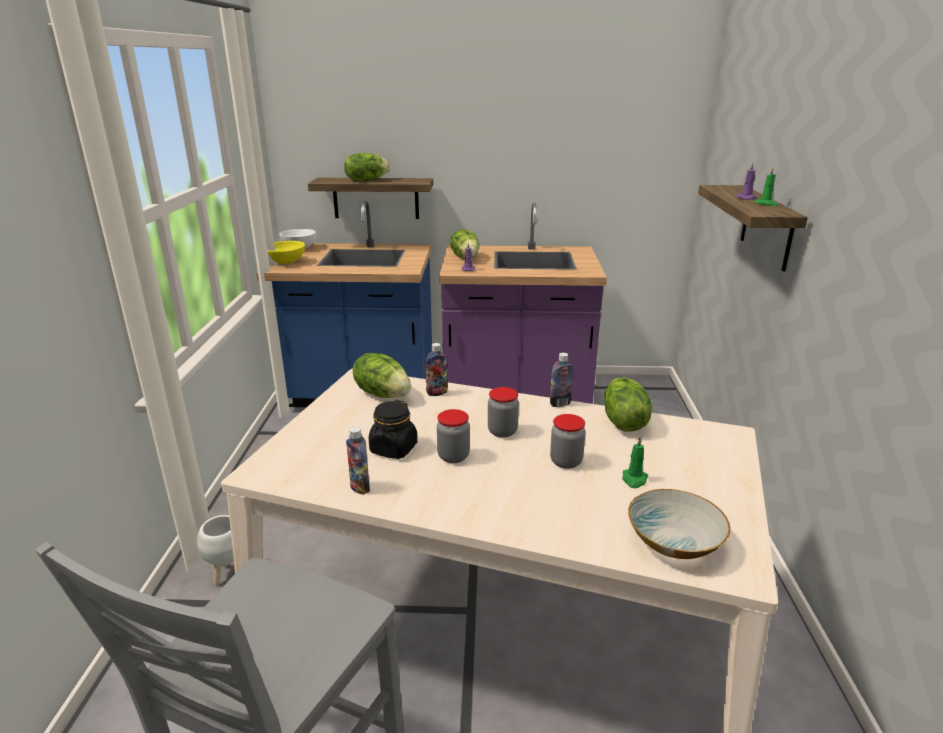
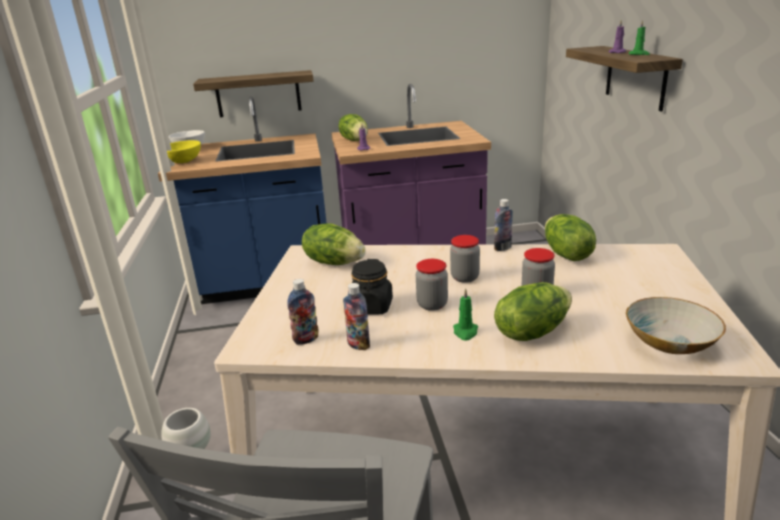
camera: 10 degrees left, 0 degrees up
lettuce [344,153,390,181] -> lettuce moved to [494,282,572,341]
bottle [425,343,448,396] -> bottle moved to [287,279,318,345]
green candle [622,437,648,488] -> green candle moved to [453,288,478,341]

